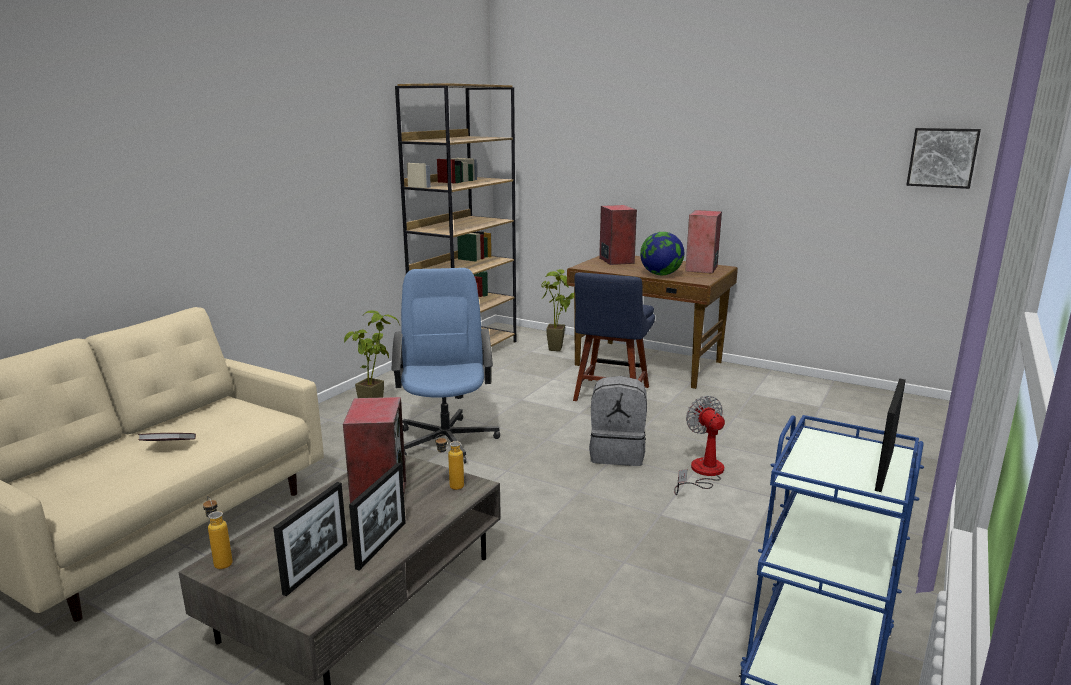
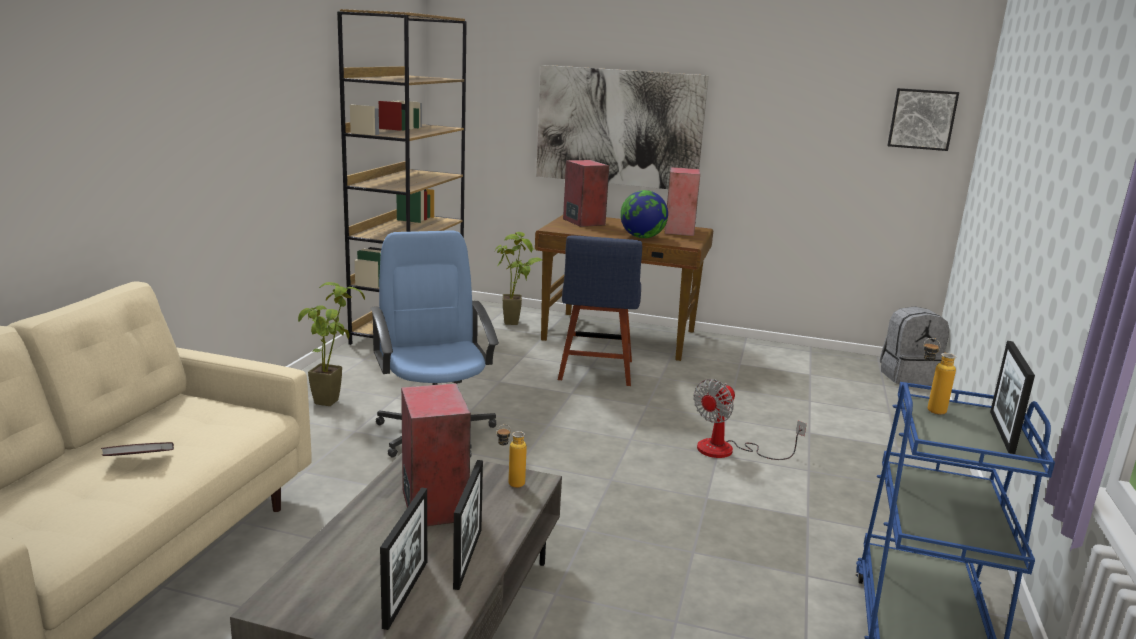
camera: 15 degrees left, 0 degrees up
bottle [203,496,233,569] -> bottle moved to [924,338,956,415]
grey backpack [589,376,647,466] -> grey backpack moved to [880,306,949,385]
fan [674,396,725,495] -> fan turned 105 degrees counterclockwise [693,379,807,460]
none -> picture [536,65,709,189]

